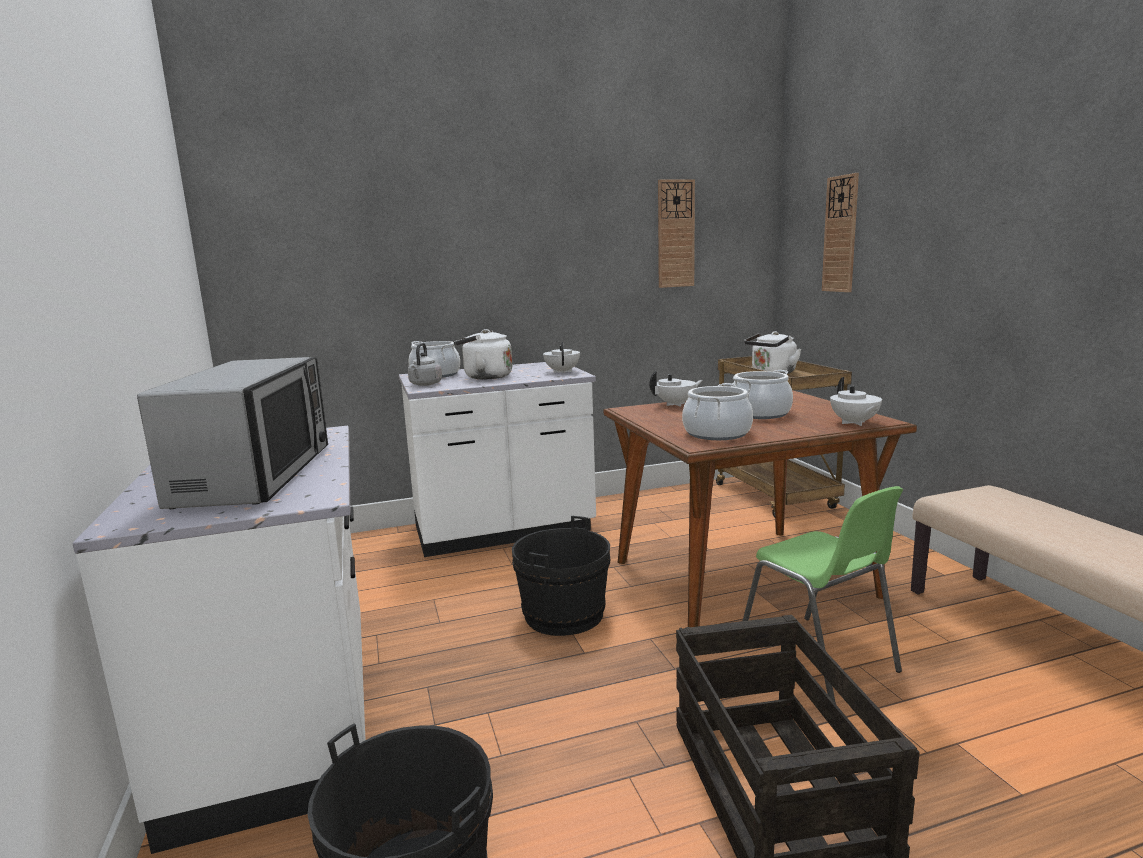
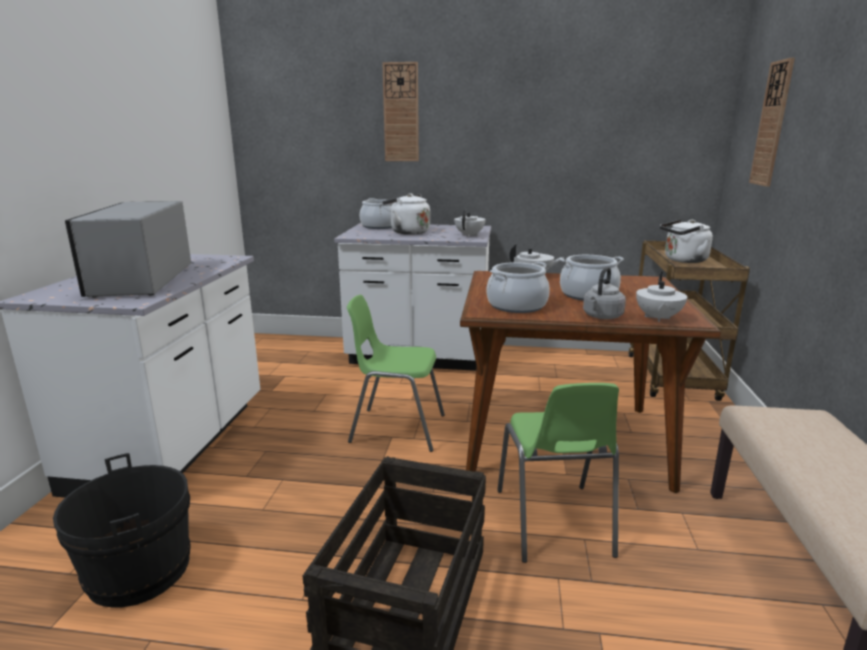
camera: 25 degrees right, 5 degrees up
microwave [137,357,328,509] -> microwave turned 150 degrees clockwise [65,201,191,298]
grey kettle [408,343,442,386] -> grey kettle moved to [583,267,626,319]
black bucket [512,516,610,636] -> green chair [347,295,445,452]
wall clock [658,179,695,288] -> wall clock moved to [382,62,419,161]

